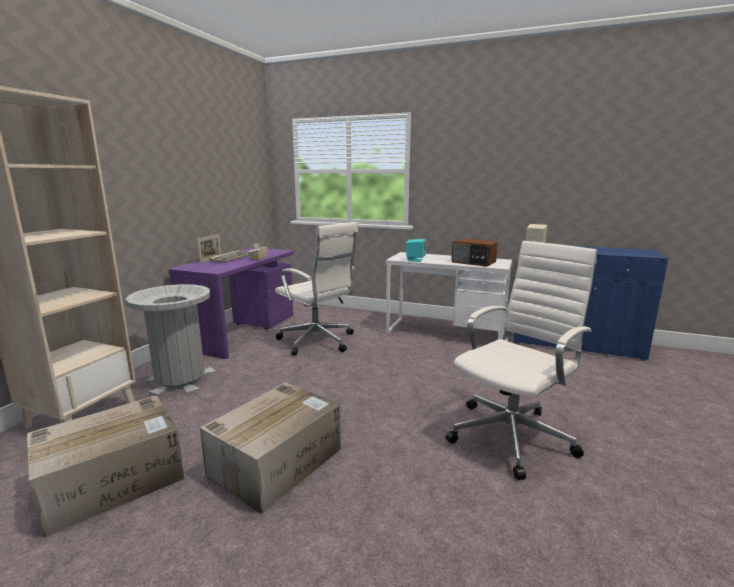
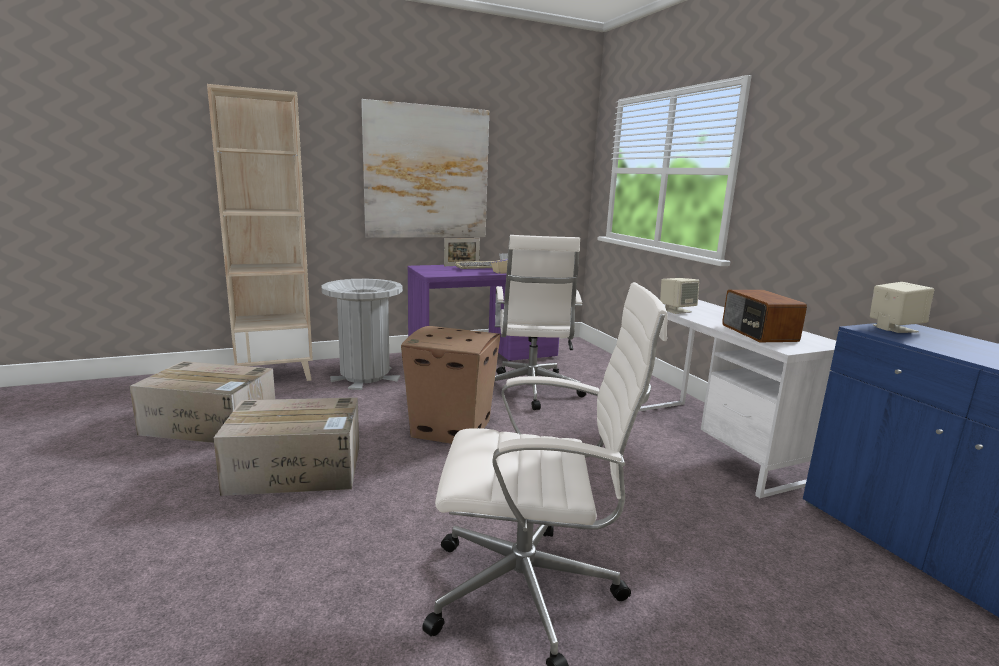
camera: 45 degrees right, 0 degrees up
turquoise speaker [406,239,426,262] -> beige speaker [660,278,699,314]
none -> picture [361,99,489,238]
none -> cardboard box [401,326,501,444]

